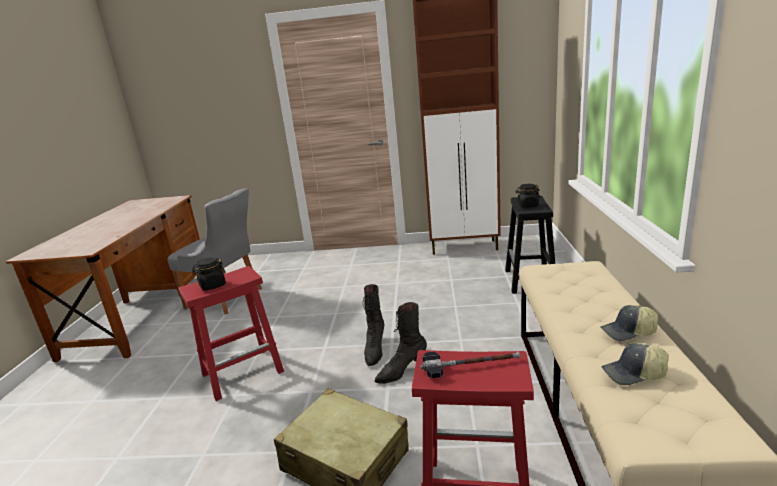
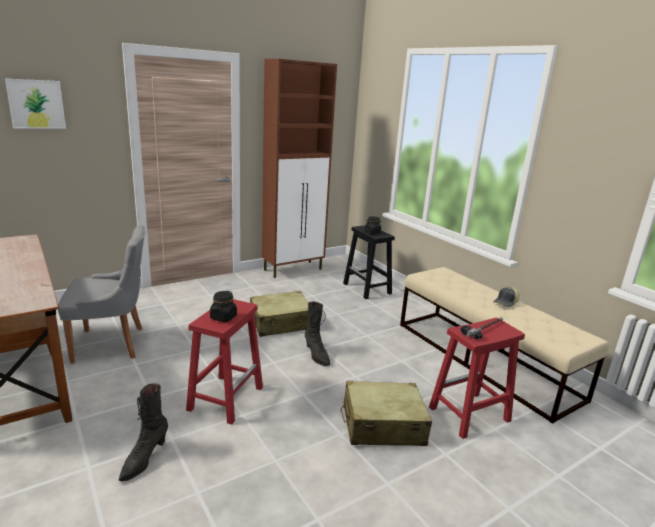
camera: 40 degrees left, 0 degrees up
black boot [374,302,427,384] -> black boot moved to [118,383,168,481]
cap [601,343,669,385] -> none
none -> picture [5,78,66,129]
none -> beige suitcase [250,291,309,337]

